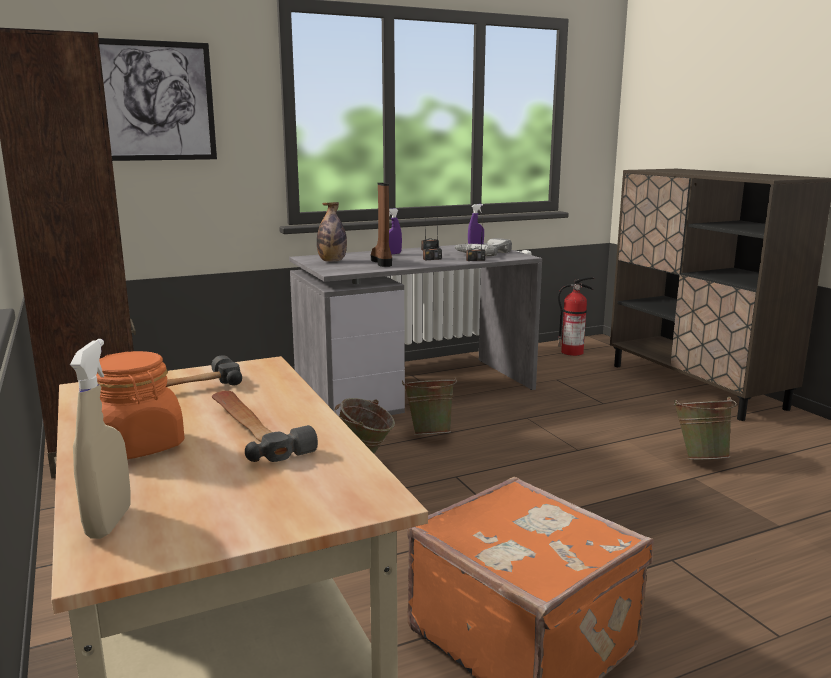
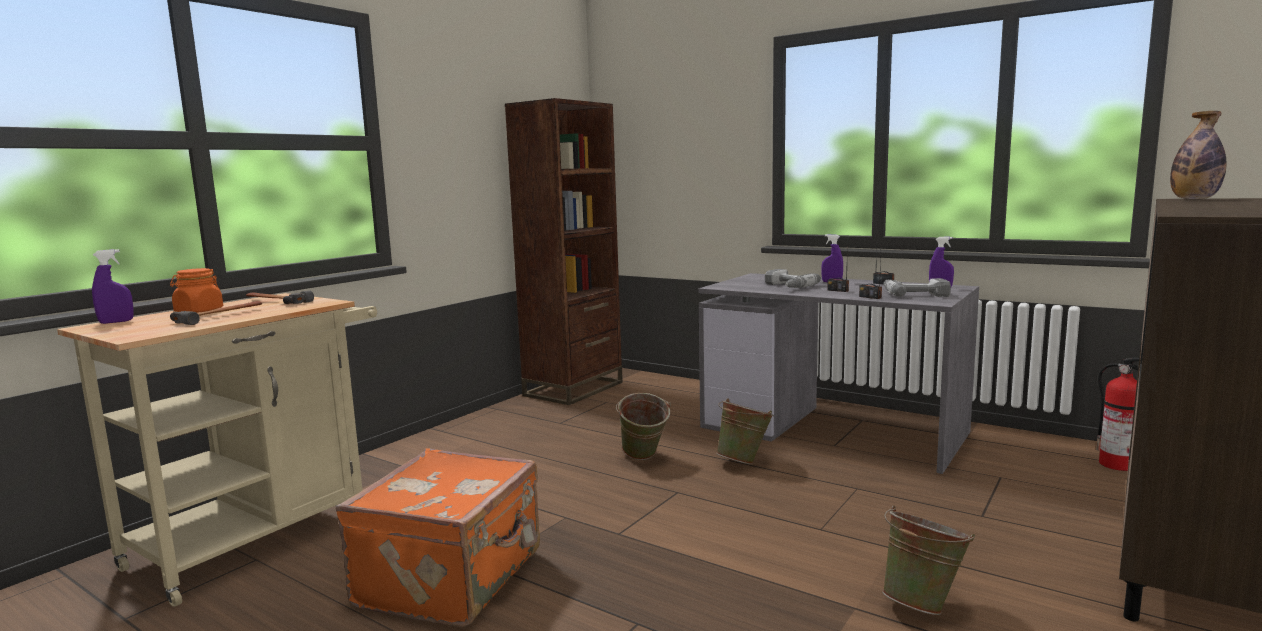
camera: 60 degrees right, 5 degrees down
beige spray bottle [70,339,131,539] -> purple spray bottle [92,249,134,324]
picture [99,38,217,161] -> none
bottle [317,202,347,262] -> bottle moved to [1170,111,1227,199]
brown boot [371,183,392,267] -> power drill [765,269,821,288]

